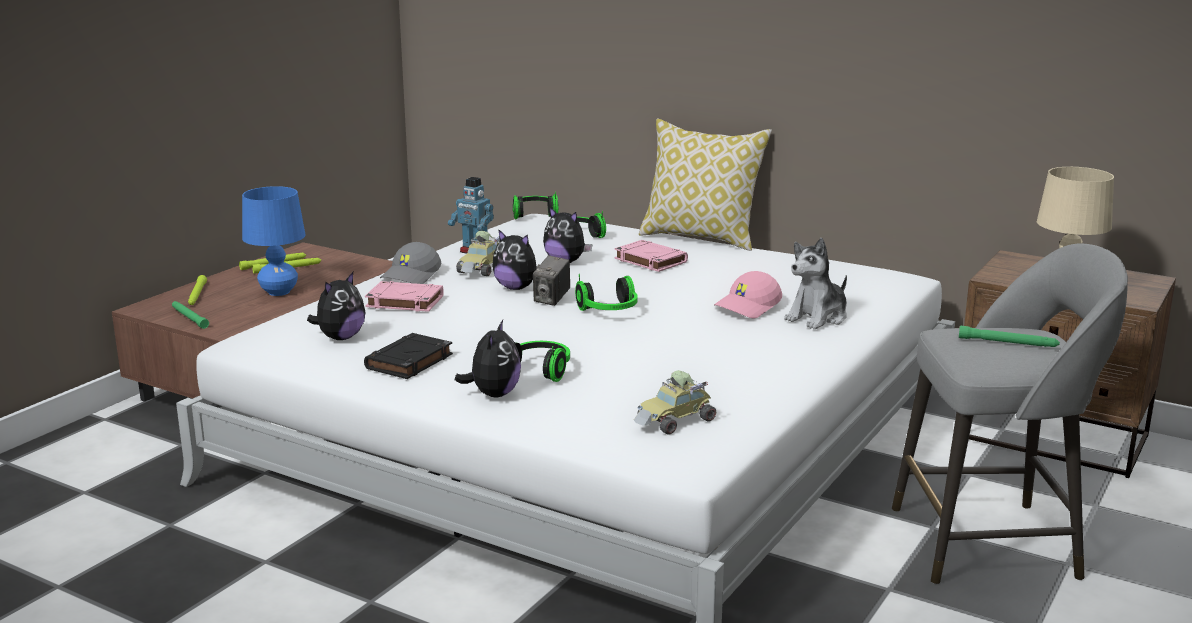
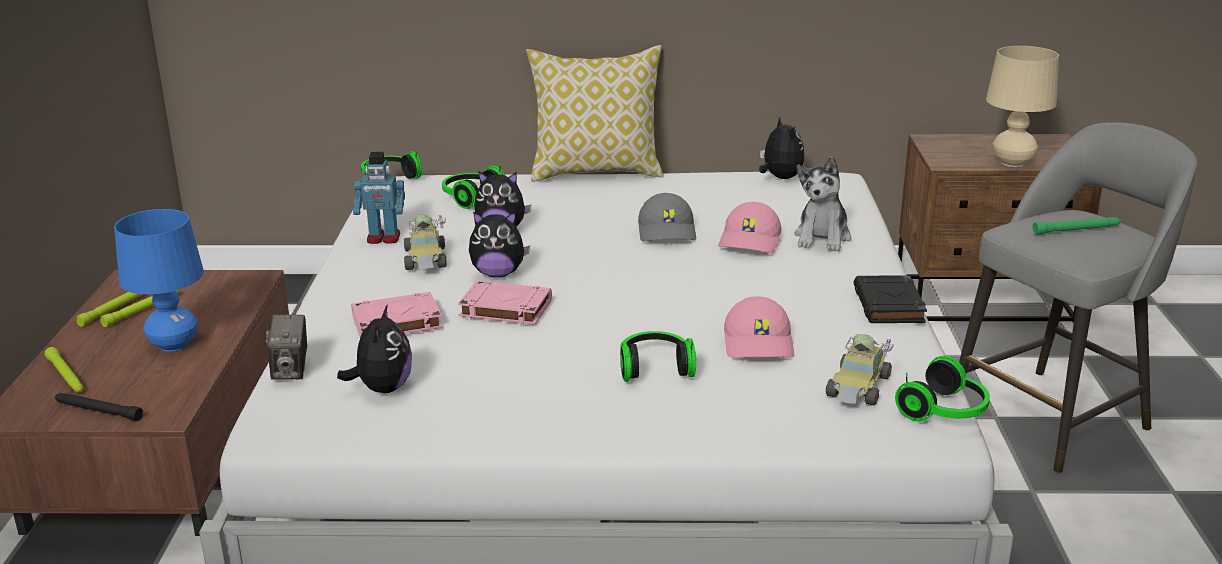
camera: 30 degrees left, 5 degrees up
green flashlight [172,301,209,329] -> black flashlight [55,393,143,421]
black book [364,333,453,379] -> black book moved to [854,275,927,323]
grey cap [380,242,441,284] -> grey cap moved to [638,193,696,242]
plush toy [455,320,521,397] -> plush toy moved to [759,117,804,179]
camera [533,255,570,306] -> camera moved to [266,315,307,380]
headphones [575,274,638,311] -> headphones moved to [895,356,990,422]
pink book [614,240,688,272] -> pink book moved to [458,281,552,325]
none -> pink cap [724,296,794,358]

